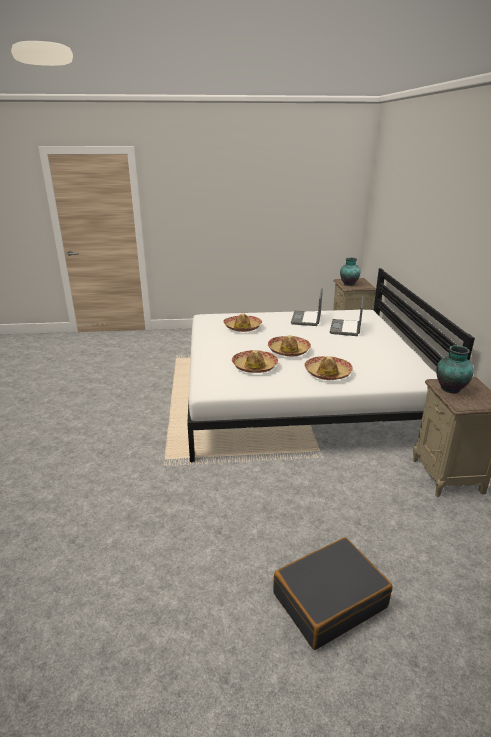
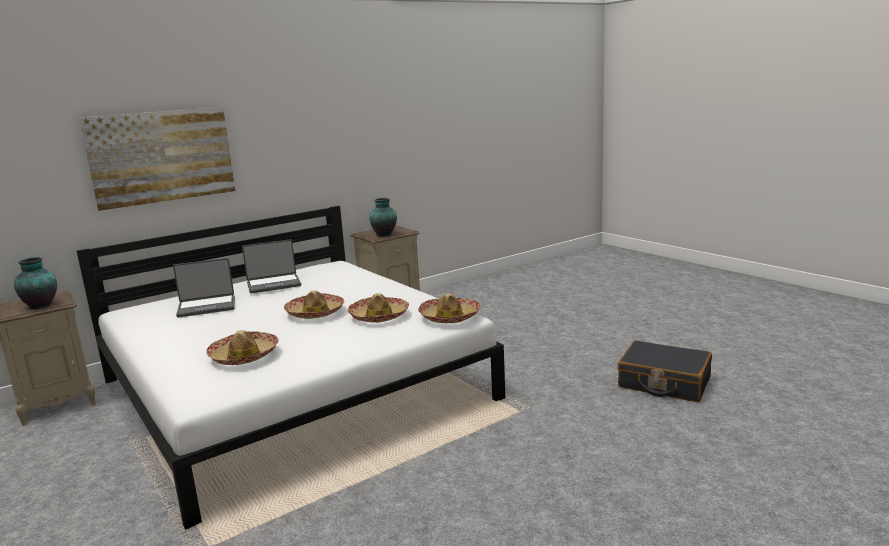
camera: 120 degrees left, 10 degrees down
black suitcase [273,537,393,650] -> black suitcase moved to [618,340,712,402]
laptop [291,288,323,326] -> laptop moved to [242,239,301,294]
hat [304,356,353,380] -> hat moved to [418,294,481,323]
none -> picture [79,107,235,211]

